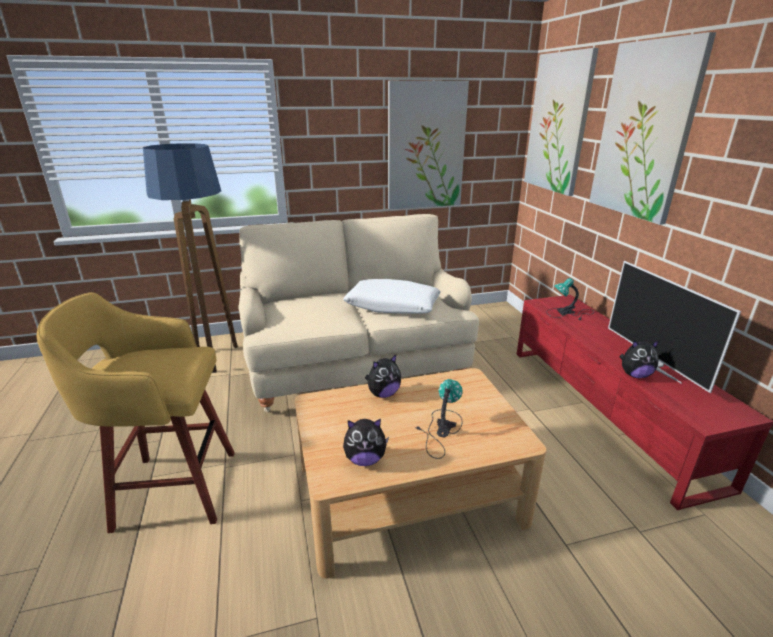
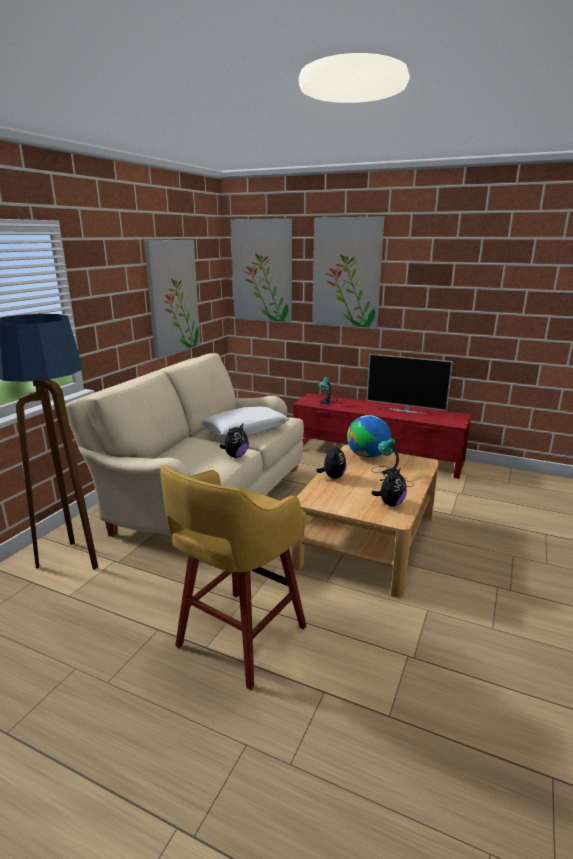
camera: 50 degrees left, 5 degrees down
plush toy [619,341,659,378] -> plush toy moved to [219,424,249,458]
none -> globe [347,415,391,458]

